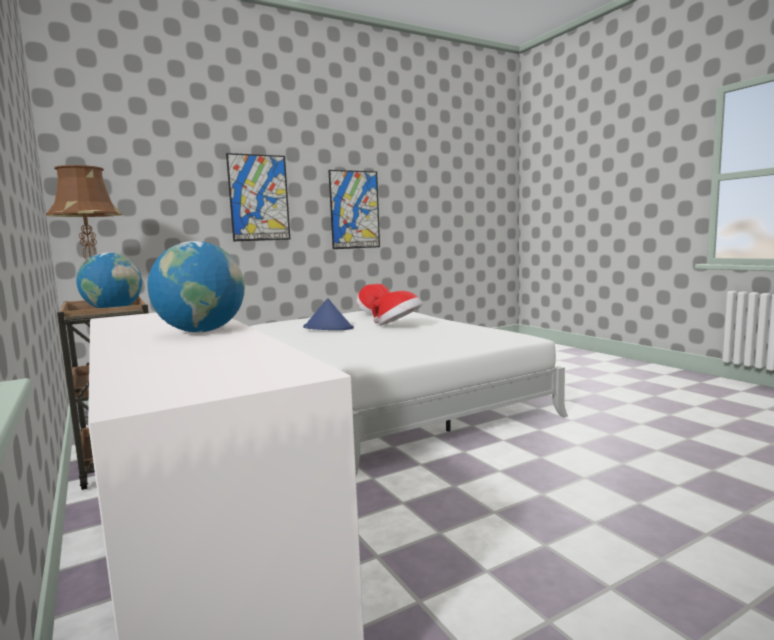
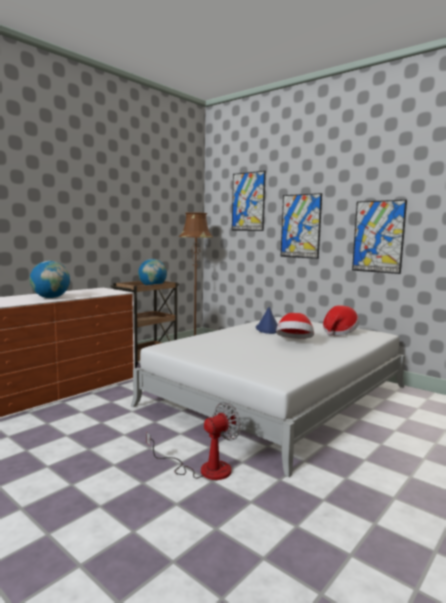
camera: 70 degrees right, 0 degrees up
none -> fan [146,402,241,480]
none -> picture [232,171,266,231]

